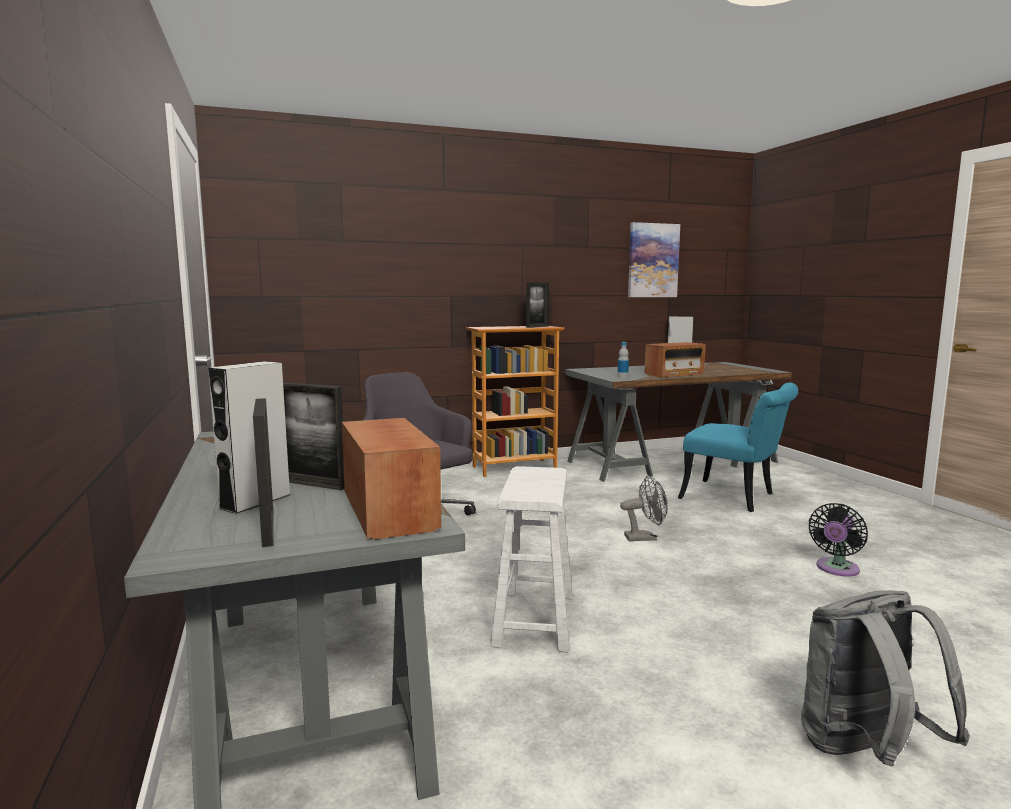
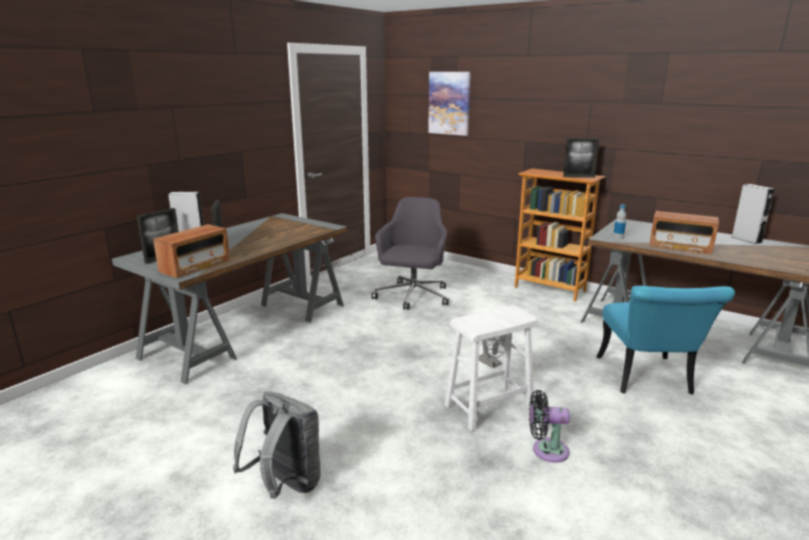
camera: 55 degrees right, 10 degrees up
white stool [490,466,573,653] -> white stool moved to [444,305,539,431]
picture [628,222,680,297] -> picture moved to [428,72,471,136]

